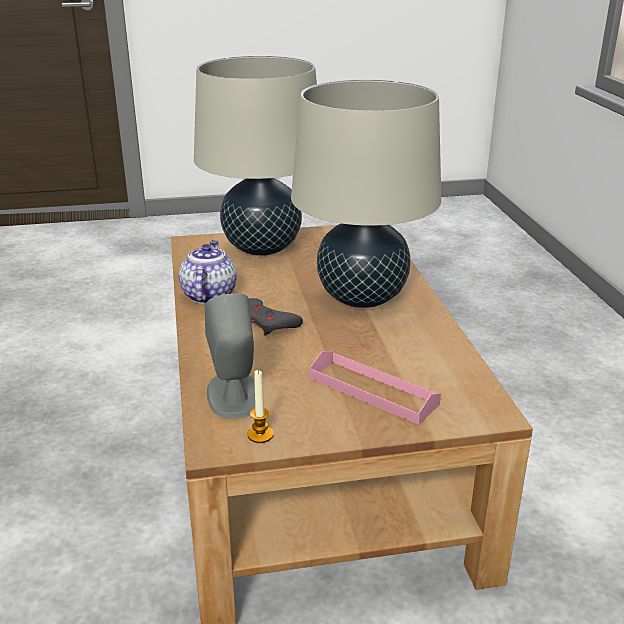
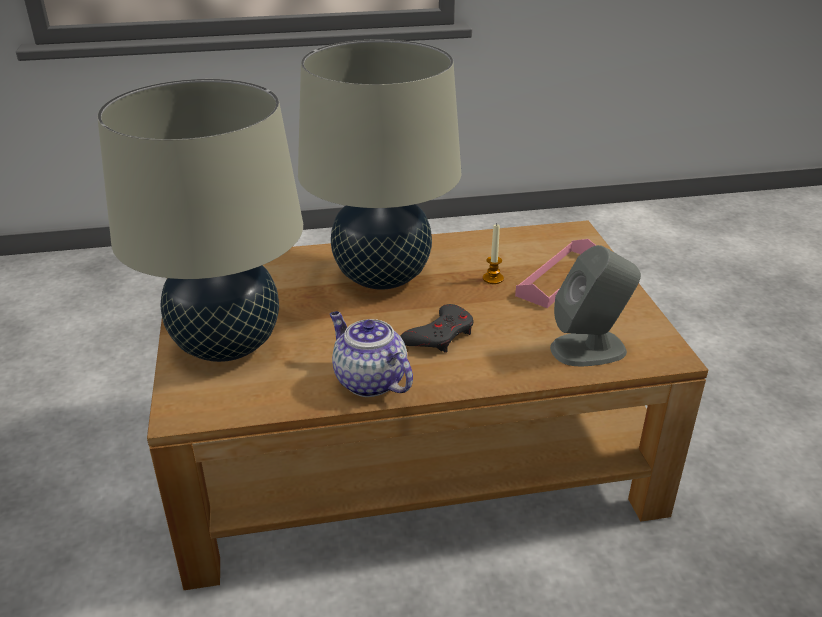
camera: 90 degrees left, 5 degrees up
teapot [179,240,237,304] -> teapot turned 45 degrees clockwise [330,311,413,397]
candle [248,370,274,443] -> candle moved to [483,223,504,284]

